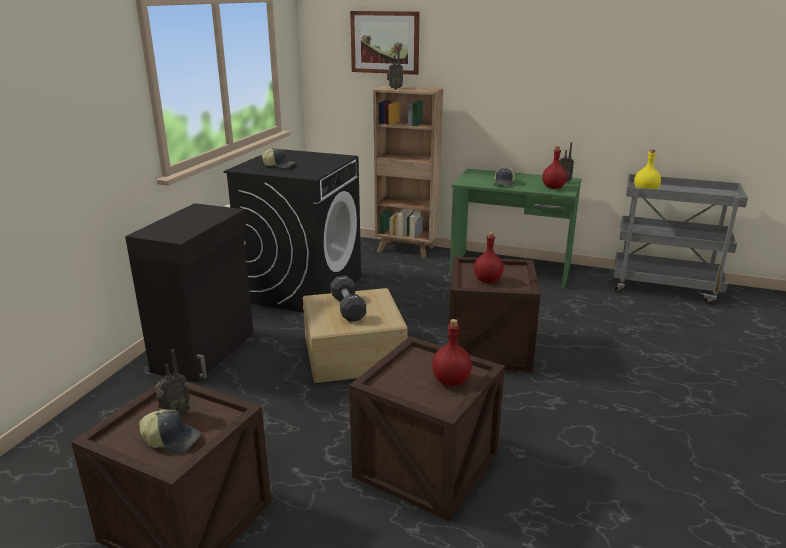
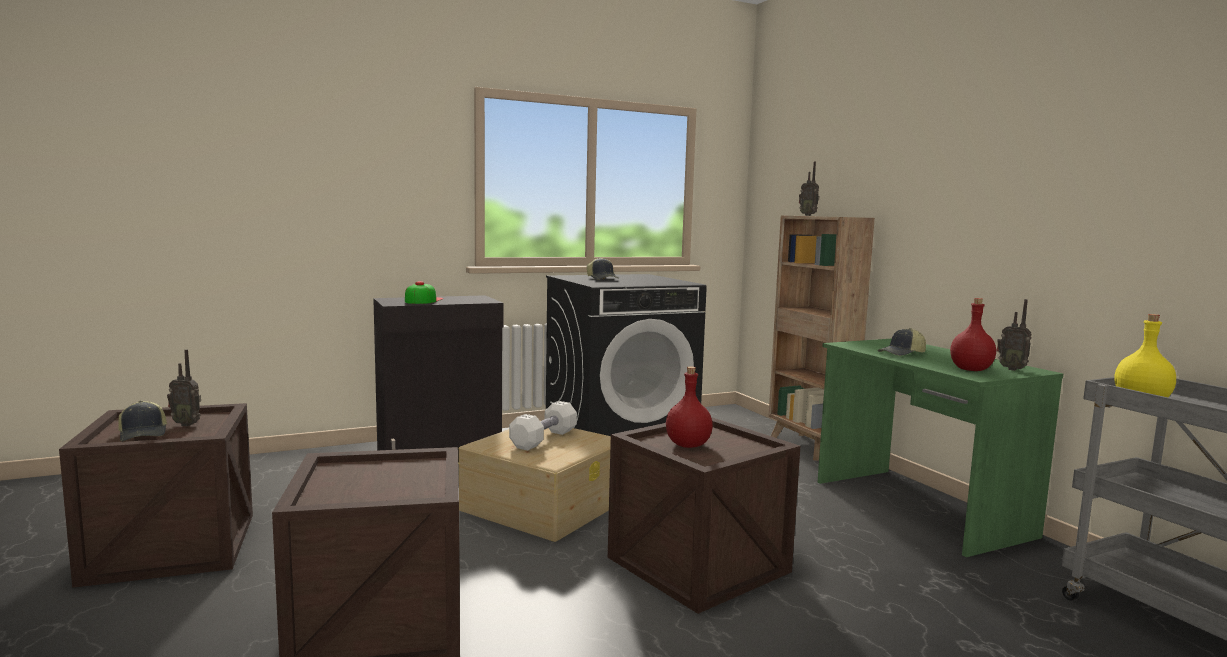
camera: 45 degrees right, 15 degrees down
black dumbbell [330,275,366,322] -> white dumbbell [509,401,577,450]
picture [350,11,420,75] -> none
red bottle [432,319,472,386] -> none
none -> cap [405,281,443,304]

